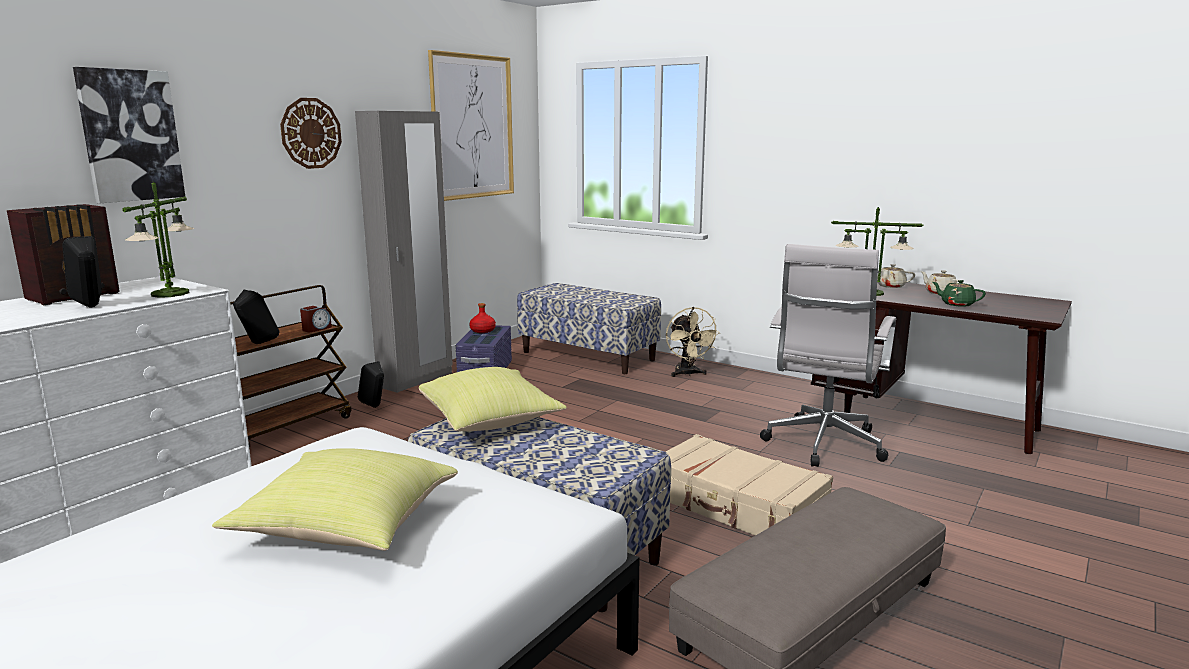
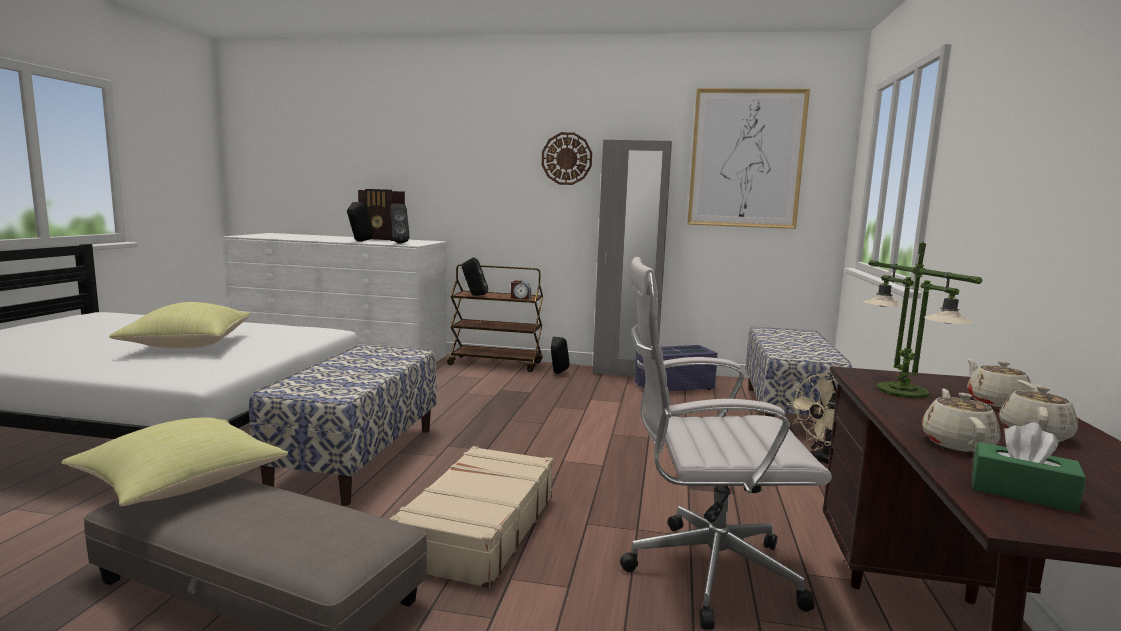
camera: 65 degrees right, 5 degrees down
picture [73,67,185,203] -> none
table lamp [122,182,194,298] -> black speaker [391,203,410,244]
yellow pillow [419,367,567,431] -> yellow pillow moved to [61,417,288,506]
red bottle [469,303,496,333] -> none
green teapot [932,280,986,307] -> beige teapot [922,388,1001,452]
none -> green tissue box [972,423,1086,513]

